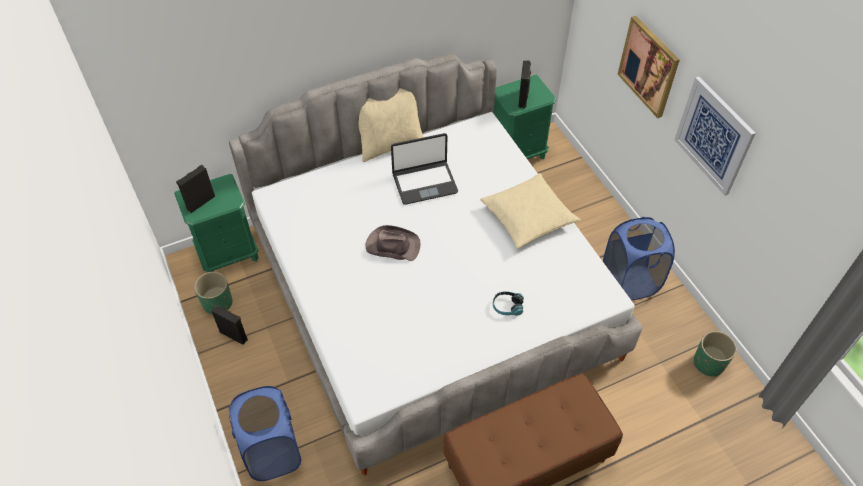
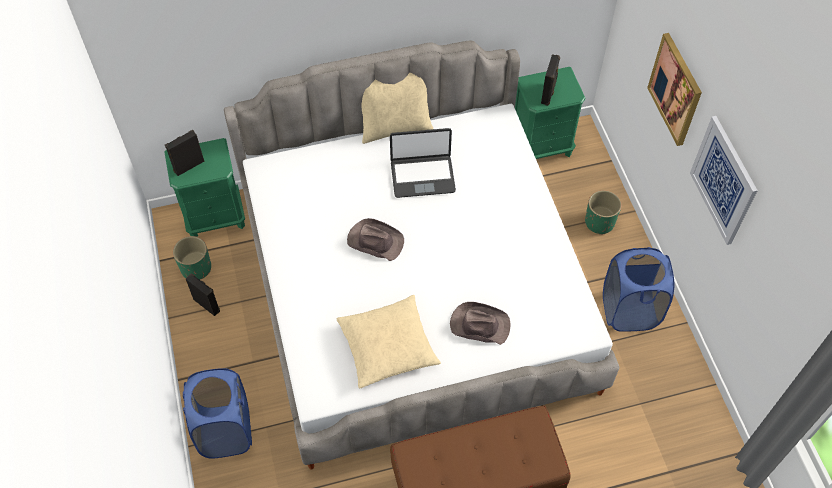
camera: 10 degrees right, 5 degrees up
beige pillow [480,173,581,248] -> beige pillow moved to [336,295,441,389]
headphones [493,291,524,316] -> brown hat [450,302,510,345]
green planter [694,331,737,377] -> green planter moved to [585,190,621,235]

